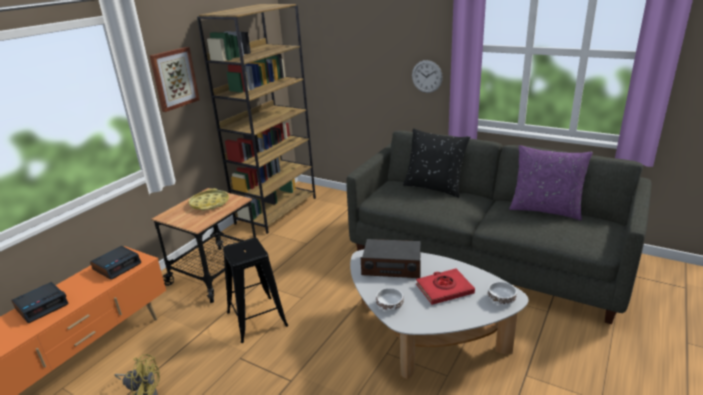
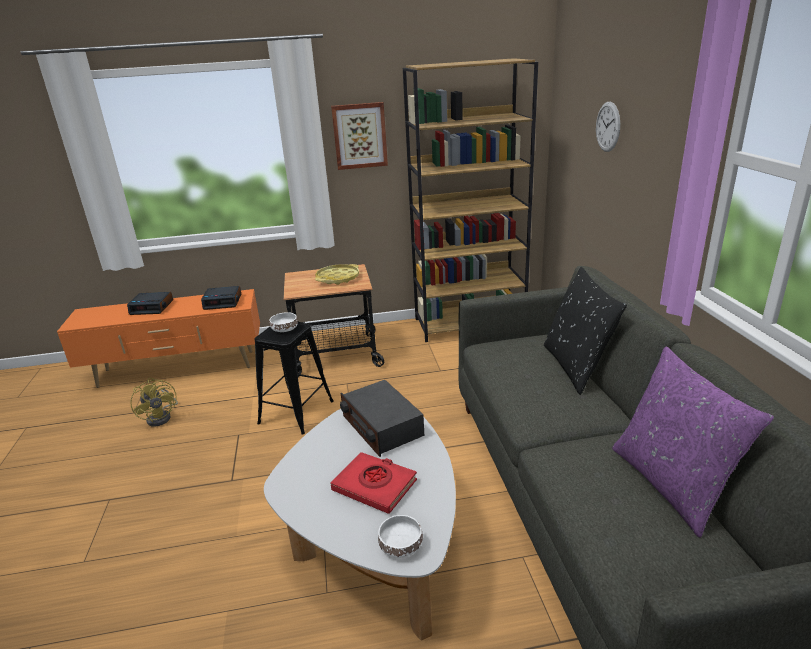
camera: 50 degrees right, 0 degrees up
white bowl [376,288,403,311] -> white bowl moved to [269,312,298,332]
wall clock [412,60,443,93] -> wall clock moved to [596,102,620,152]

